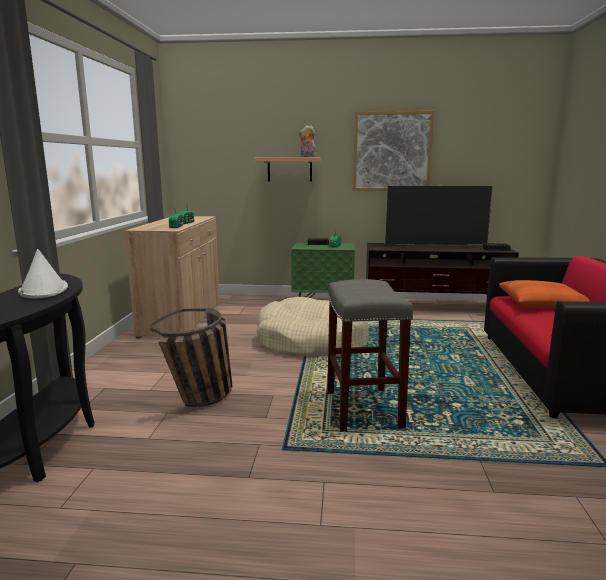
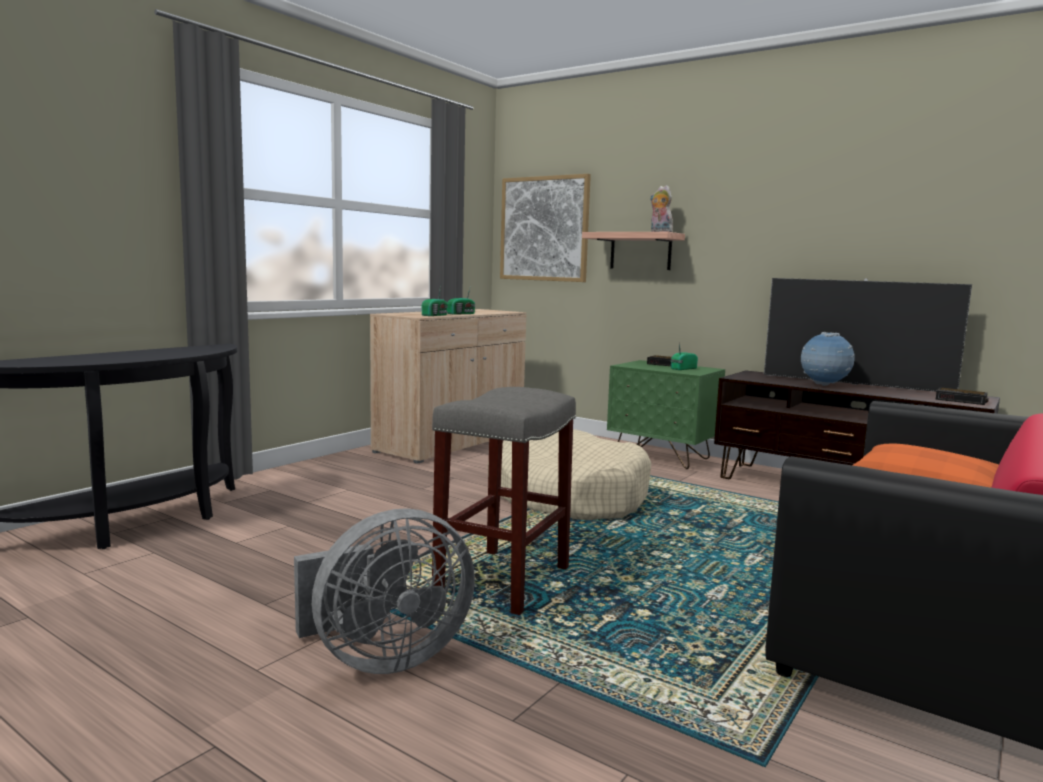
camera: 30 degrees right, 5 degrees down
white hat [18,249,68,299] -> none
basket [150,308,232,407] -> none
picture [353,111,434,191] -> picture moved to [500,174,591,282]
none -> grey fan [294,508,475,674]
none -> globe [801,332,855,386]

